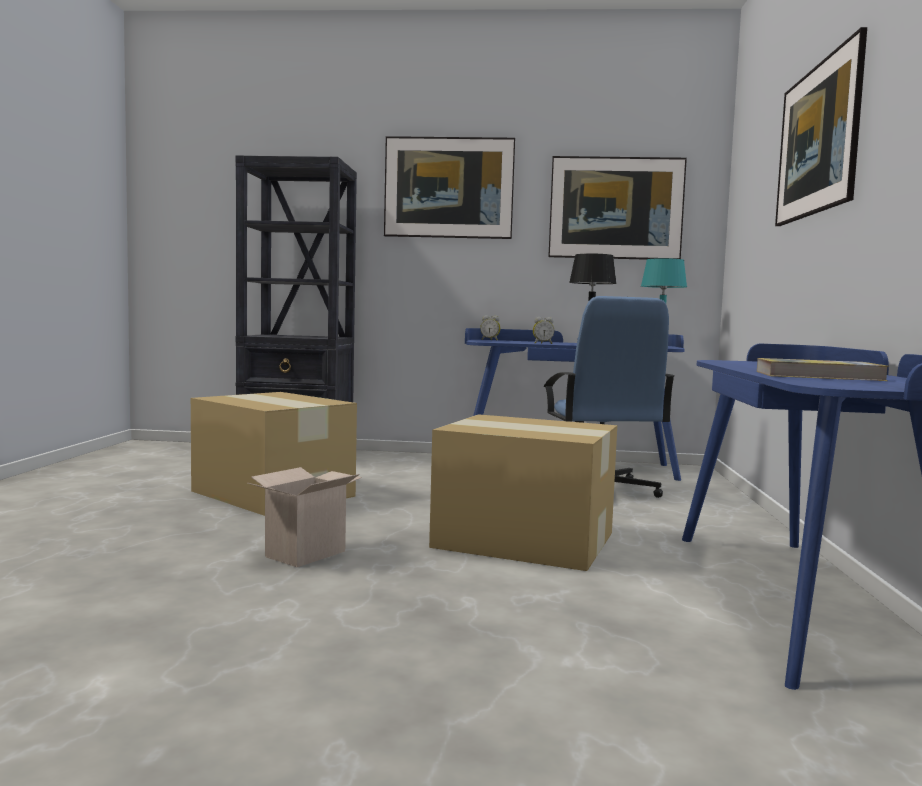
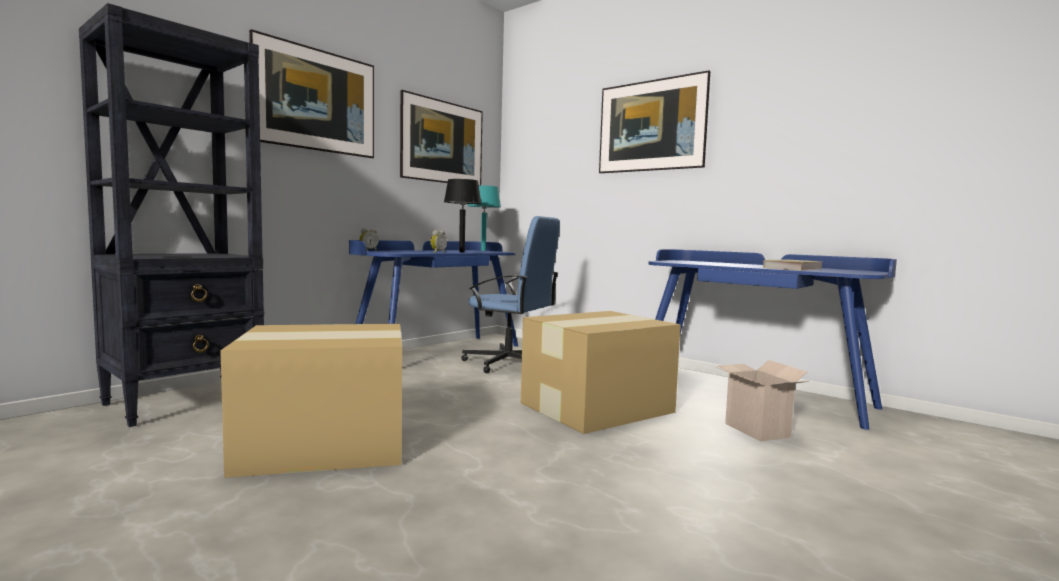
camera: 55 degrees left, 0 degrees up
cardboard box [248,467,362,567] -> cardboard box moved to [716,360,808,442]

